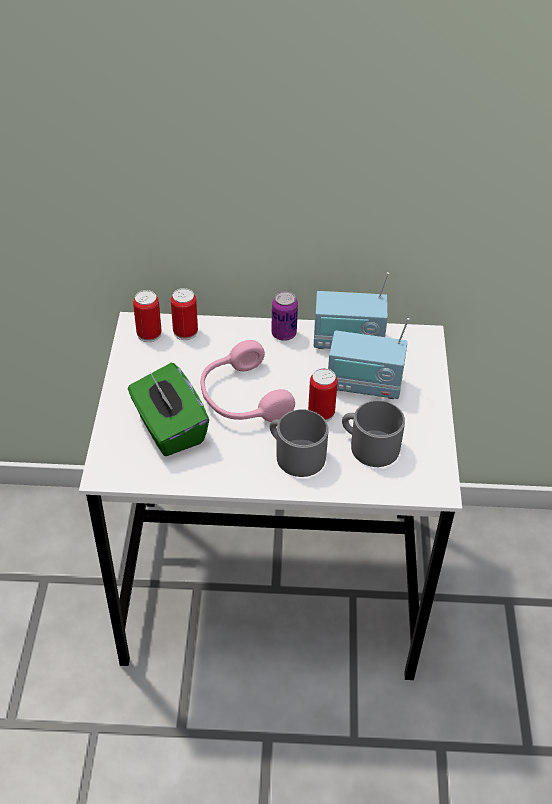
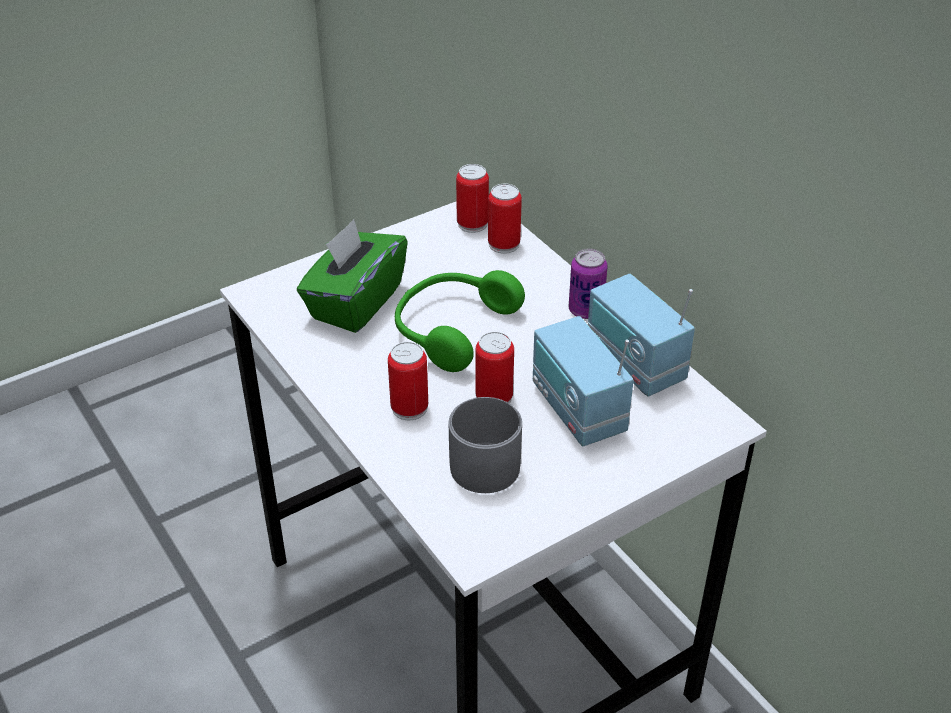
camera: 55 degrees right, 5 degrees down
pink headphones [201,340,295,422] -> green headphones [395,270,525,372]
grey mug [270,409,329,477] -> can [388,342,428,420]

